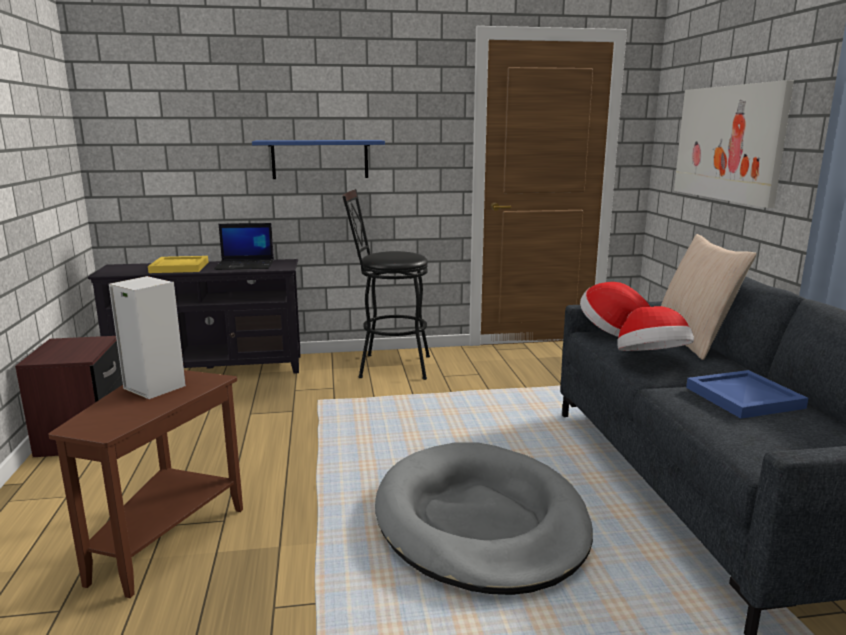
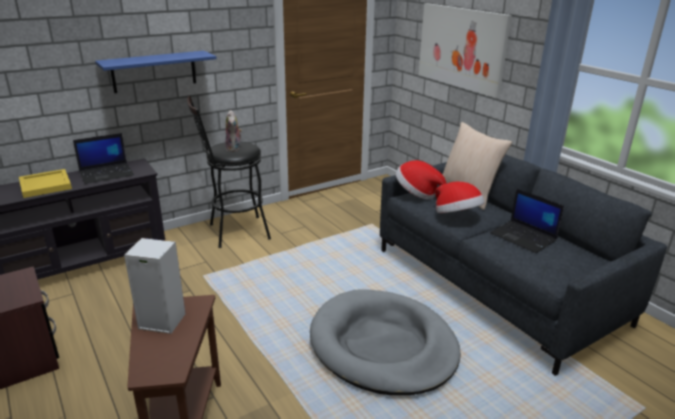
camera: 25 degrees left, 10 degrees up
blue tray [686,370,808,419] -> laptop [490,189,564,253]
none -> plush toy [225,110,242,152]

